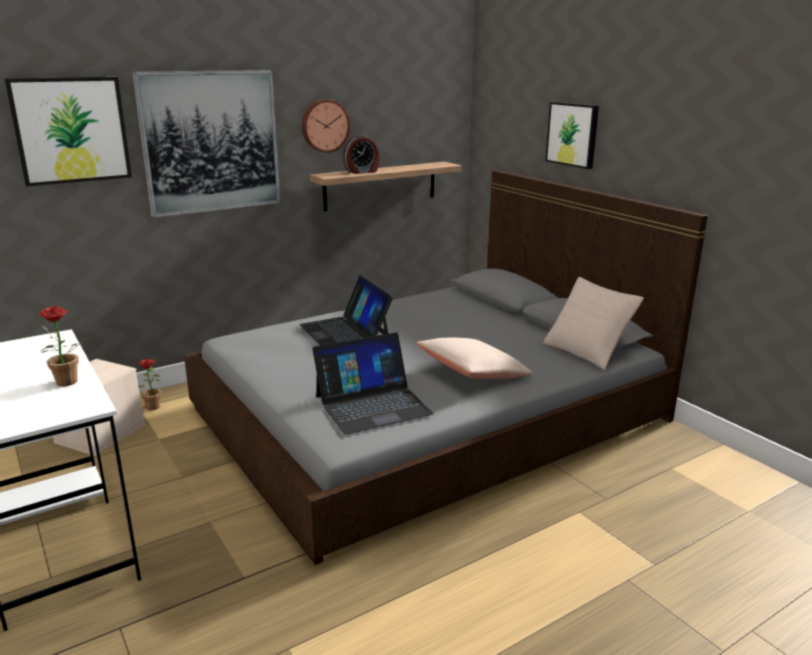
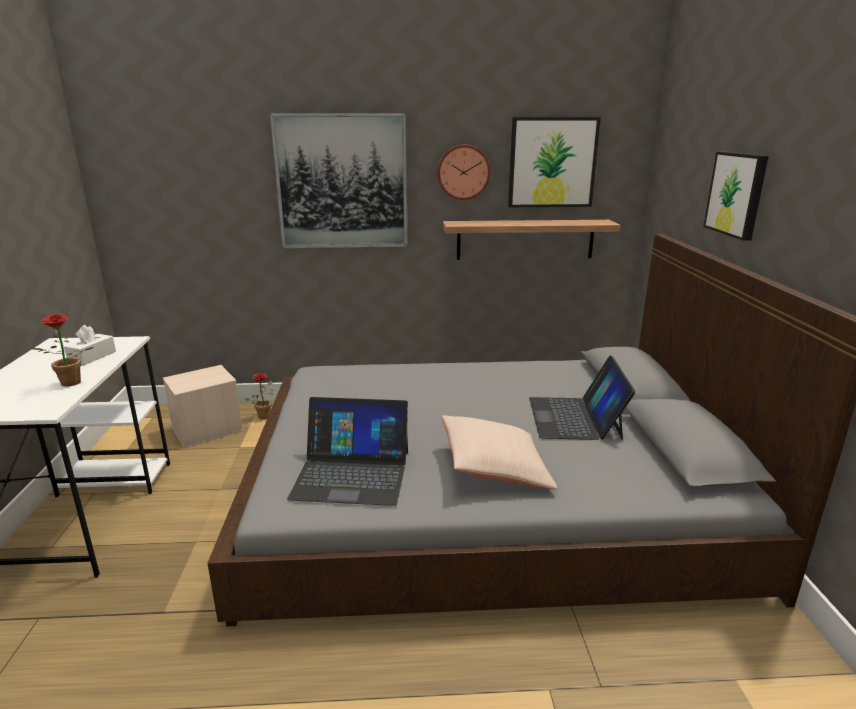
camera: 30 degrees right, 0 degrees up
picture [4,77,132,186] -> picture moved to [508,117,601,207]
laptop [299,275,393,345] -> laptop moved to [529,355,636,440]
alarm clock [343,135,380,174] -> none
beige pillow [543,277,644,370] -> none
none -> white tissue box [64,325,116,366]

